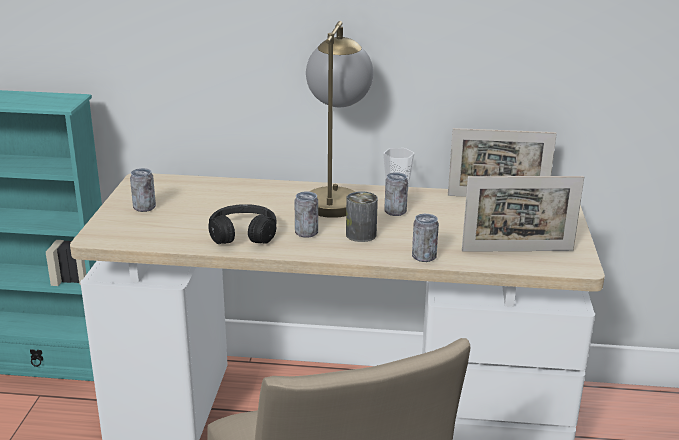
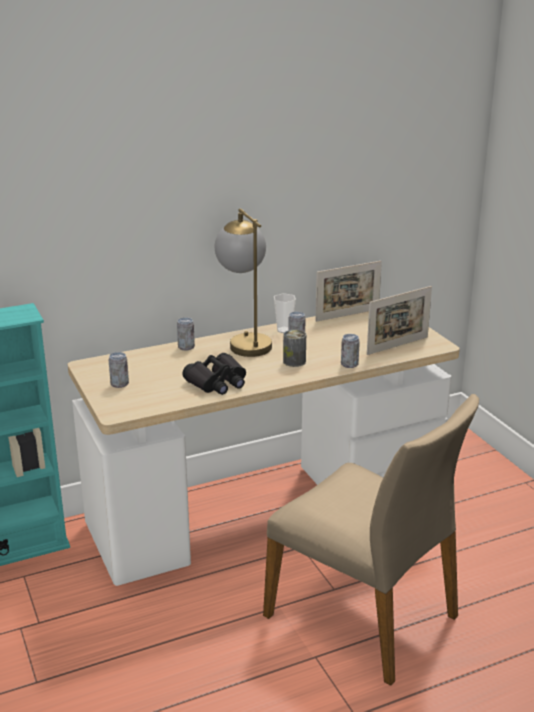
camera: 30 degrees left, 0 degrees up
black headphones [208,204,276,244] -> black binoculars [182,353,246,395]
can [295,192,318,238] -> can moved to [177,317,195,350]

